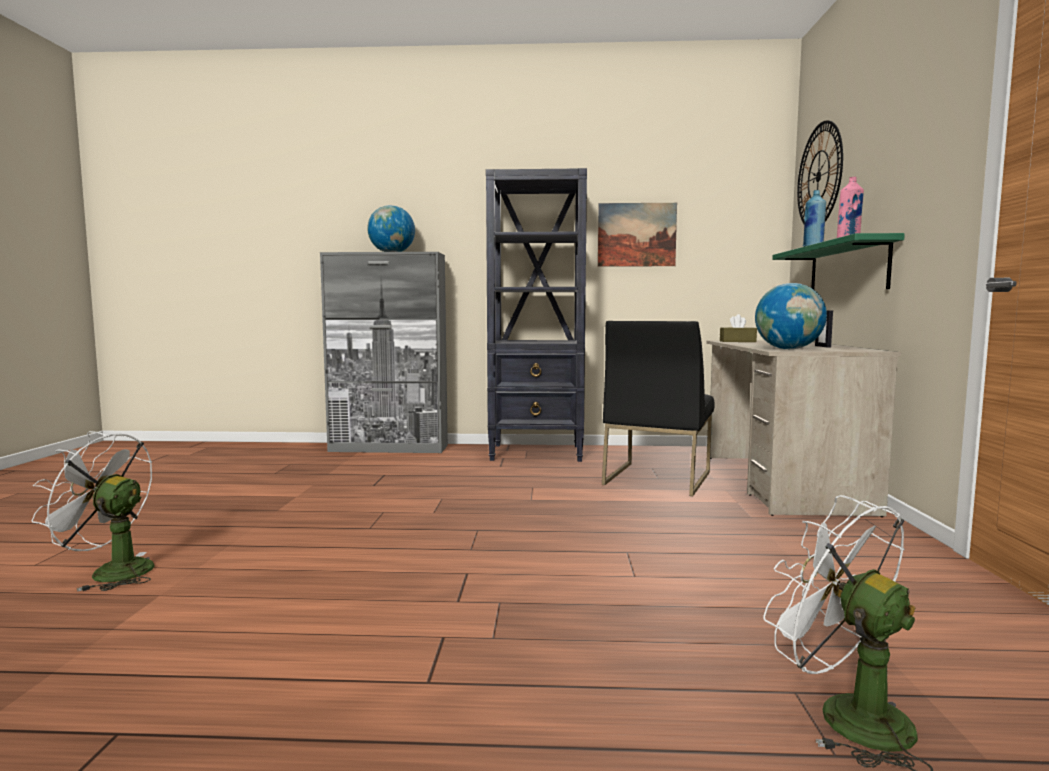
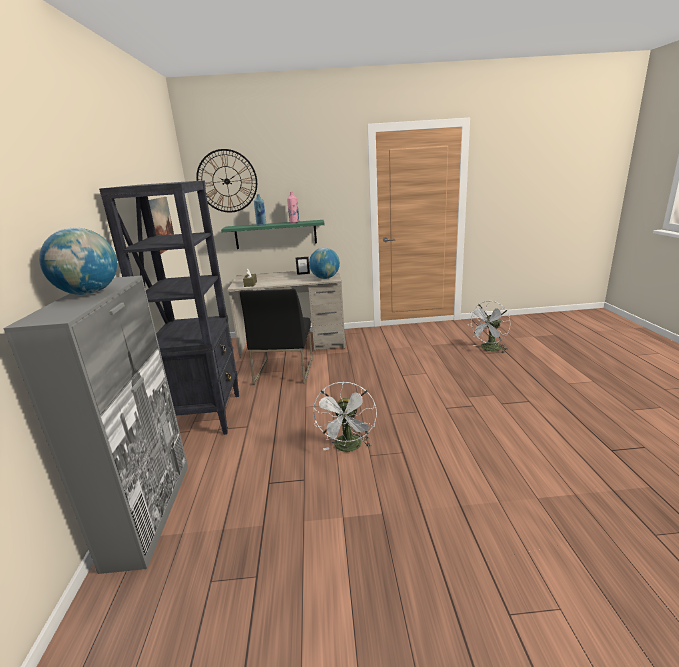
camera: 95 degrees left, 15 degrees up
white fan [31,431,155,592] -> white fan moved to [313,381,377,452]
black chair [602,321,715,496] -> black chair turned 75 degrees clockwise [240,289,313,385]

